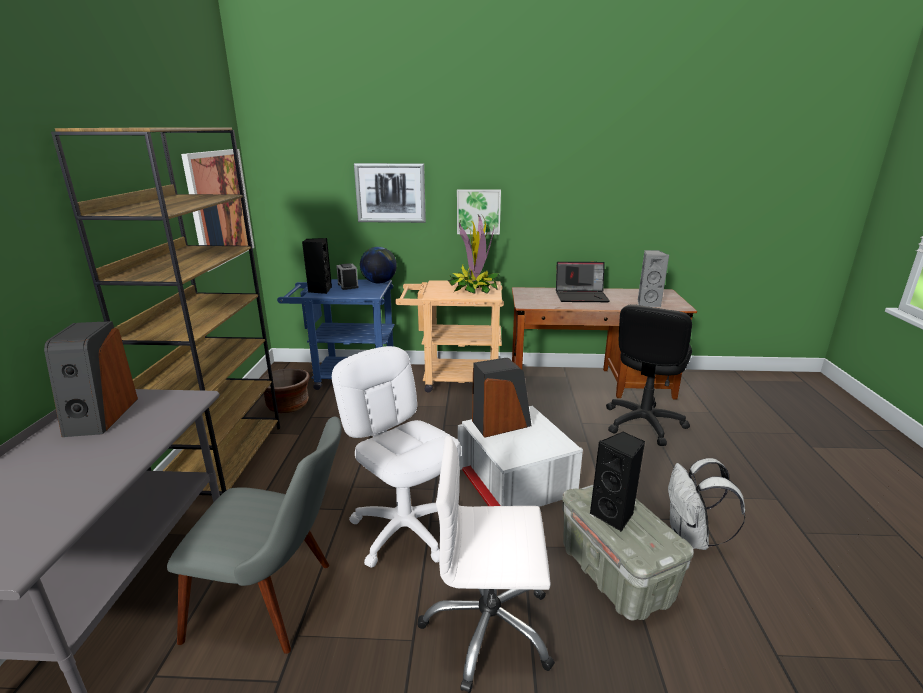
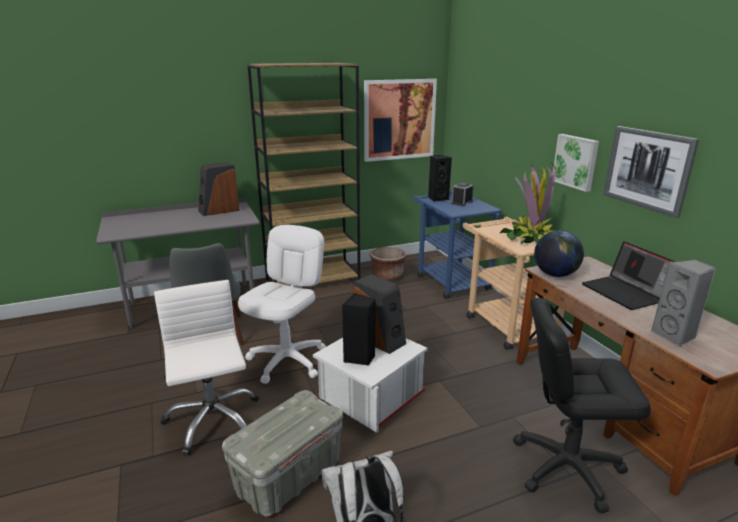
camera: 65 degrees right, 0 degrees up
picture [354,163,426,223] -> picture moved to [603,126,699,218]
globe [360,247,397,283] -> globe moved to [534,231,584,277]
black speaker [590,431,645,532] -> black speaker moved to [342,293,376,366]

